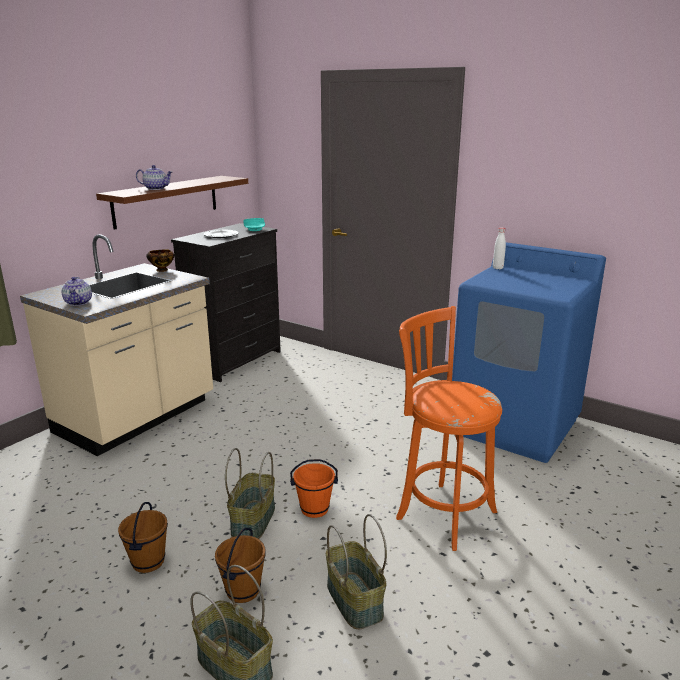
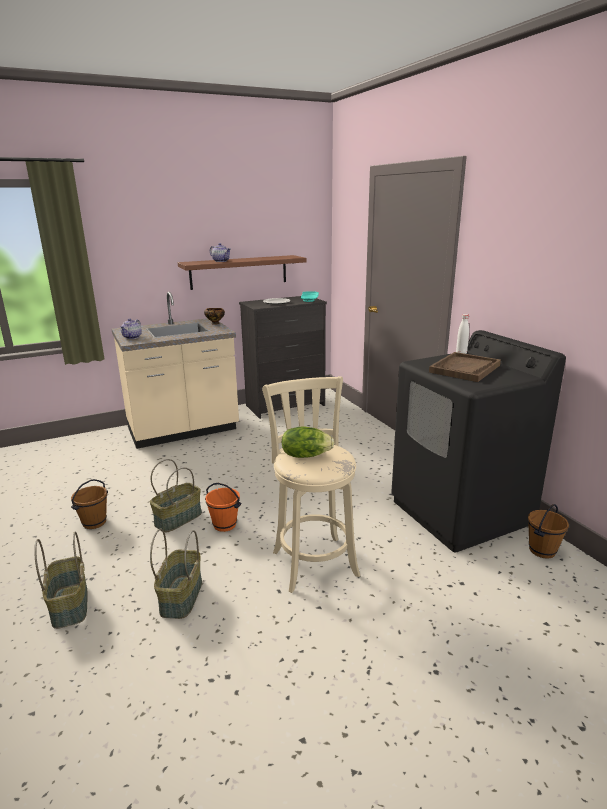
camera: 30 degrees right, 0 degrees up
brown bucket [215,528,266,603] -> brown bucket moved to [528,504,569,559]
orange stool [396,306,502,551] -> beige stool [262,376,360,593]
blue washing machine [452,242,606,463] -> black washing machine [391,330,566,552]
none -> lettuce [281,426,334,458]
none -> brown tray [429,352,501,382]

